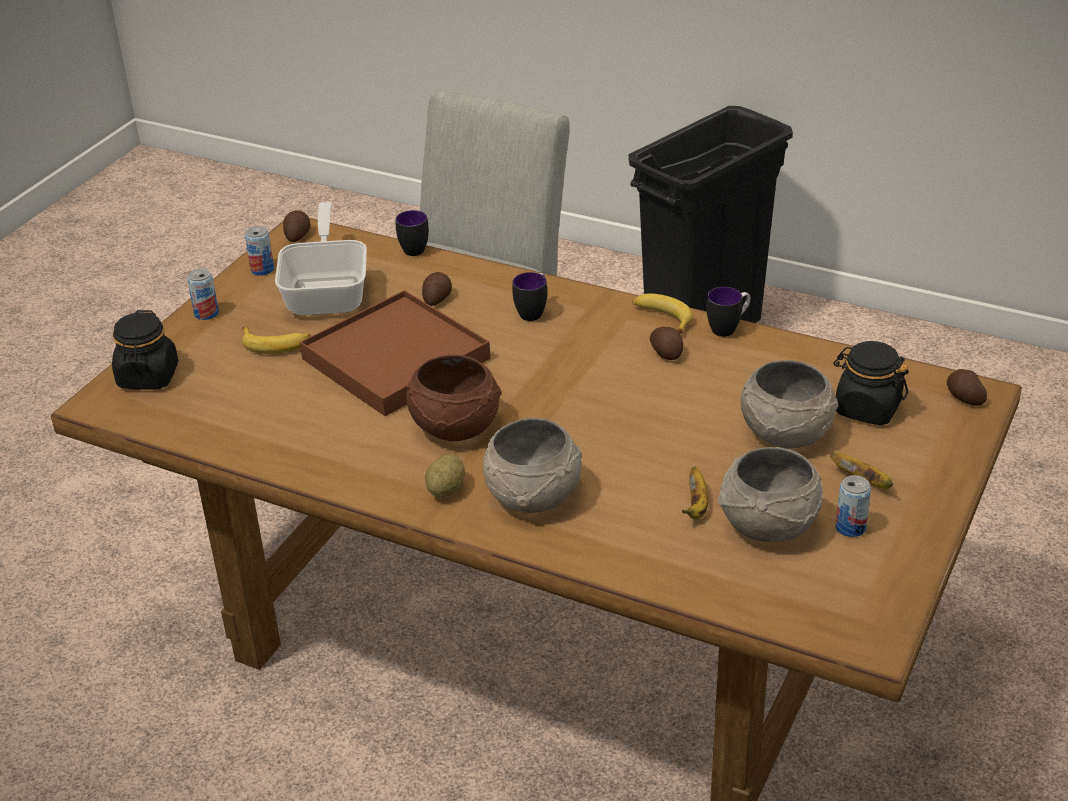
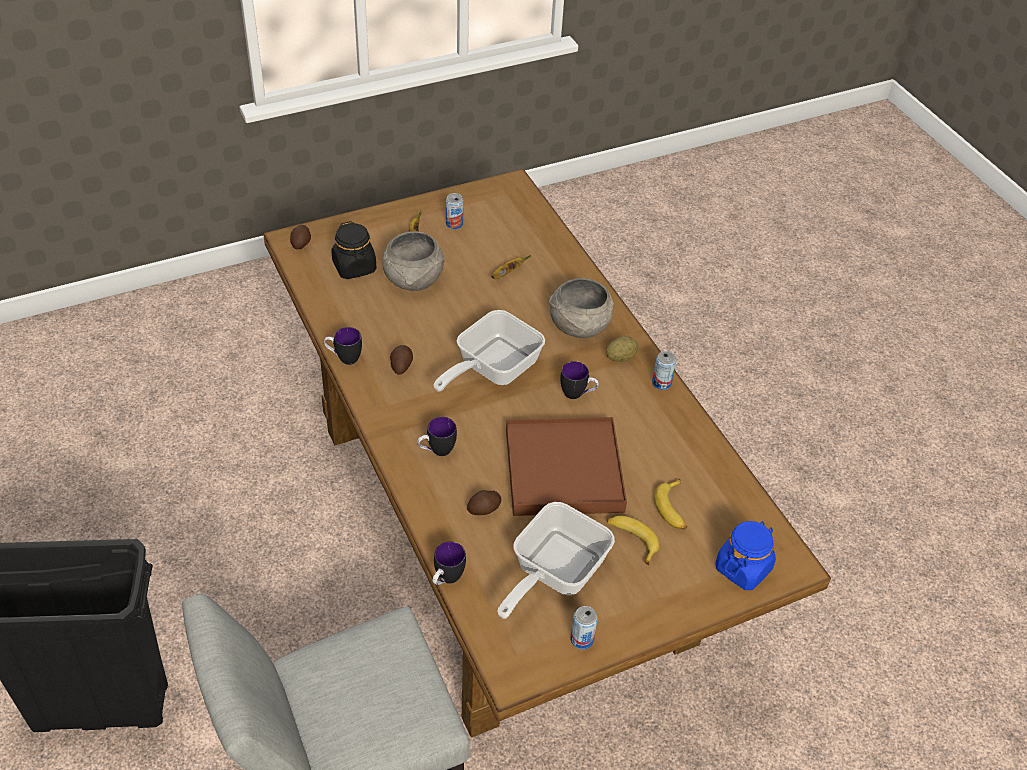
camera: 145 degrees left, 10 degrees up
black jar [112,310,179,390] -> blue jar [715,521,776,590]
can [187,268,219,320] -> can moved to [652,351,676,390]
potato [283,210,310,242] -> none
brown bowl [406,355,502,441] -> mug [560,361,599,399]
banana [632,293,693,334] -> banana moved to [654,479,687,530]
grey bowl [718,447,823,542] -> none
none -> frying pan [433,310,545,392]

